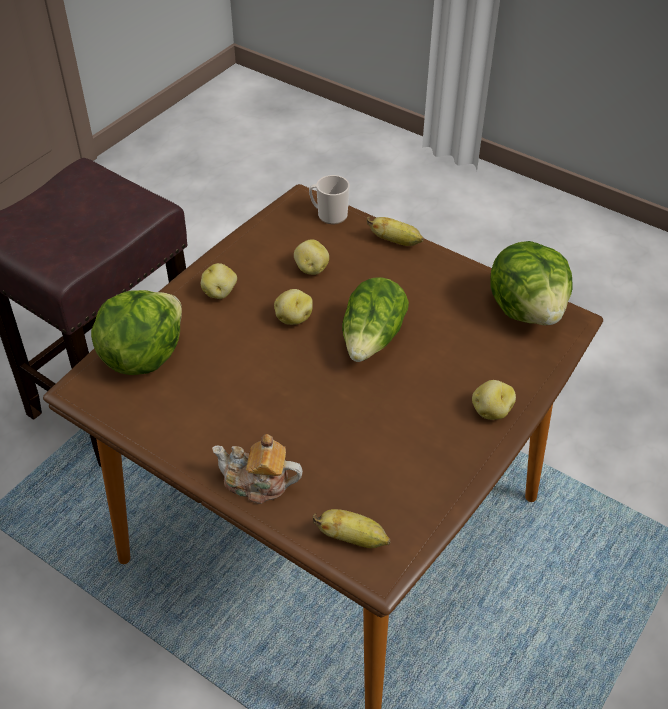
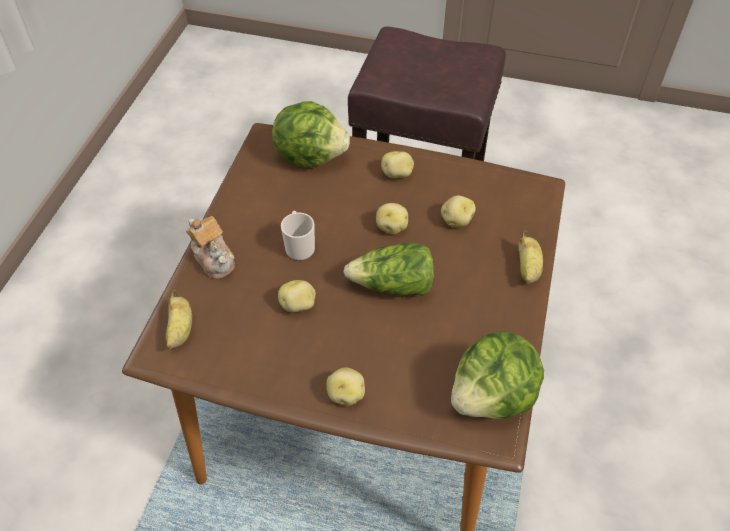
camera: 70 degrees right, 5 degrees up
teapot [212,434,303,504] -> teapot turned 150 degrees clockwise [186,216,235,279]
mug [309,175,350,224] -> mug moved to [281,211,315,261]
none -> potato [278,280,316,312]

